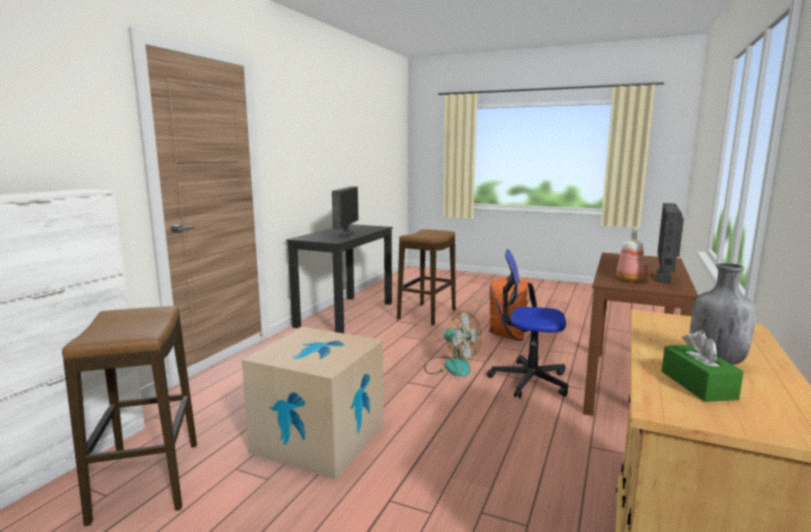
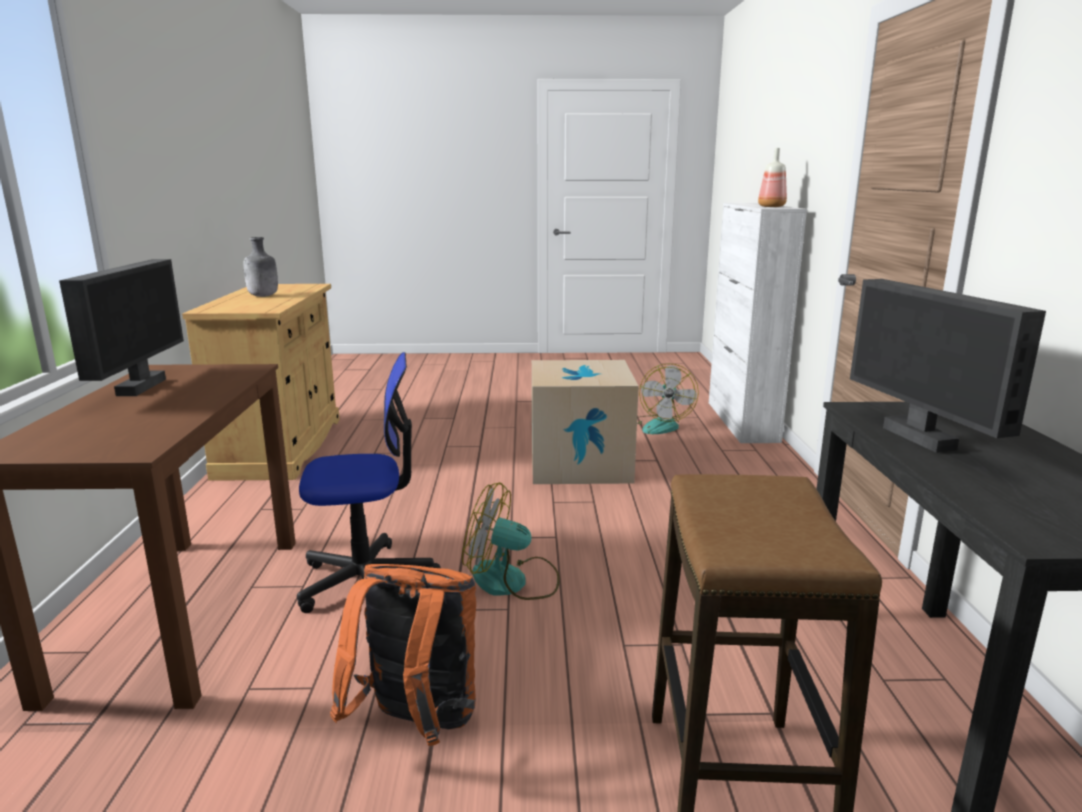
camera: 155 degrees right, 5 degrees up
stool [62,306,197,526] -> fan [637,363,699,434]
bottle [616,227,645,281] -> bottle moved to [758,148,787,207]
green tissue box [662,330,744,402] -> none

